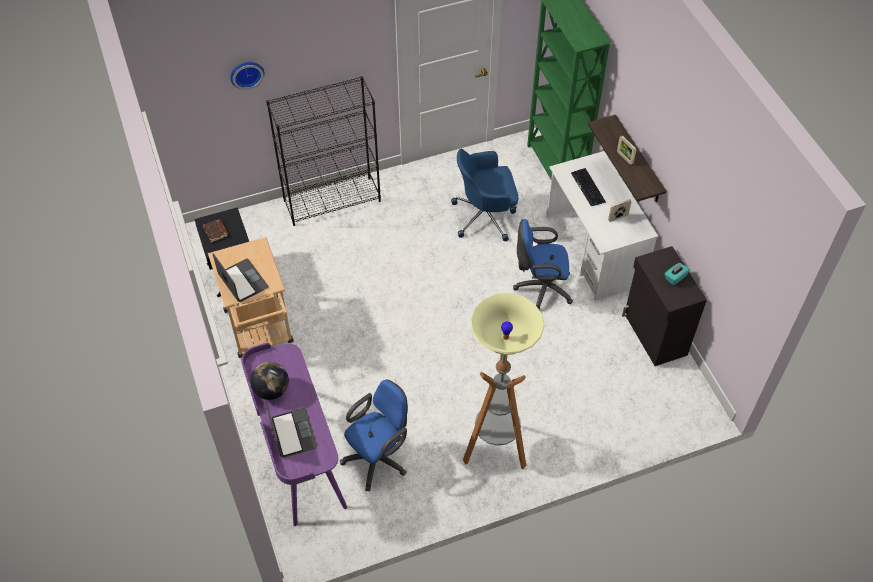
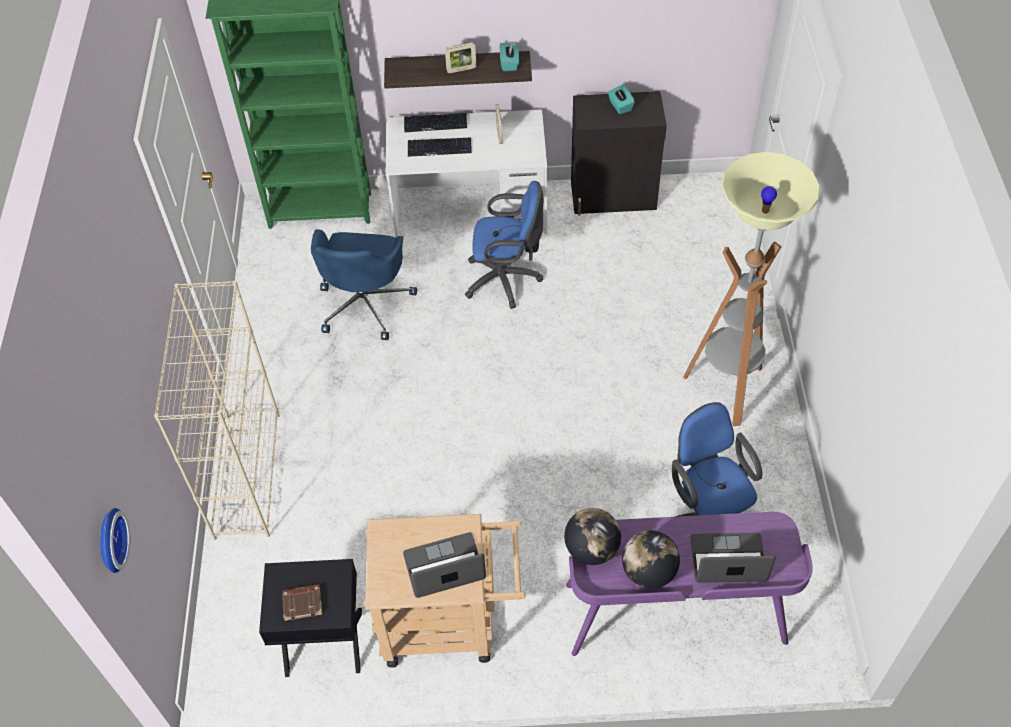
camera: 70 degrees left, 0 degrees up
wall clock [230,62,264,90] -> wall clock moved to [100,508,130,573]
black bookcase [266,76,381,226] -> beige bookcase [154,280,280,540]
blue office chair [513,219,573,310] -> blue office chair turned 105 degrees counterclockwise [465,181,544,309]
none -> keyboard [404,113,467,132]
none -> turquoise tissue box [500,43,519,71]
none -> globe [564,508,621,565]

